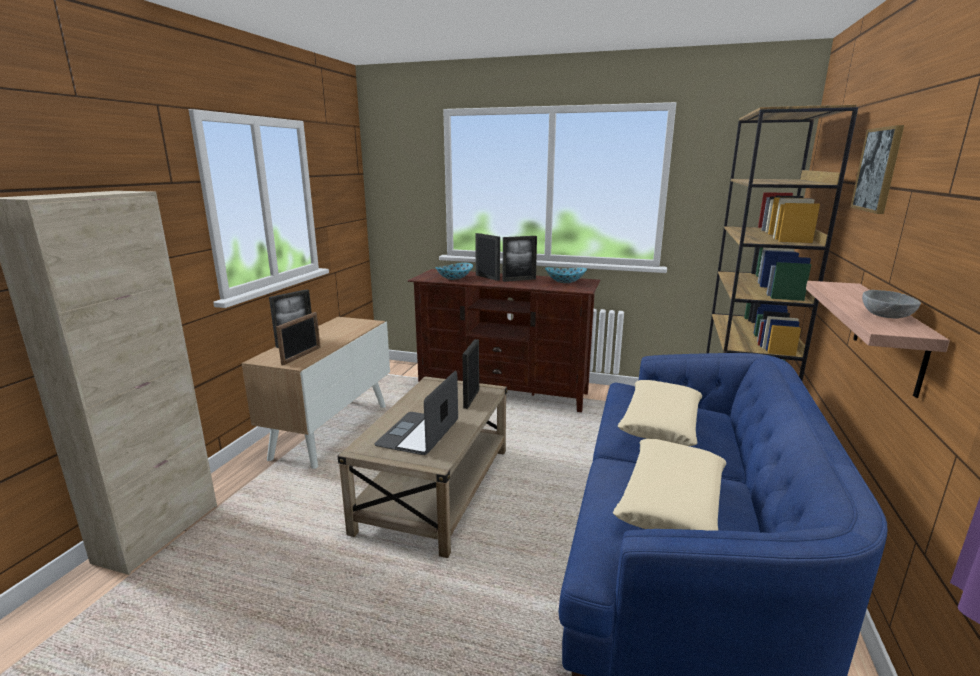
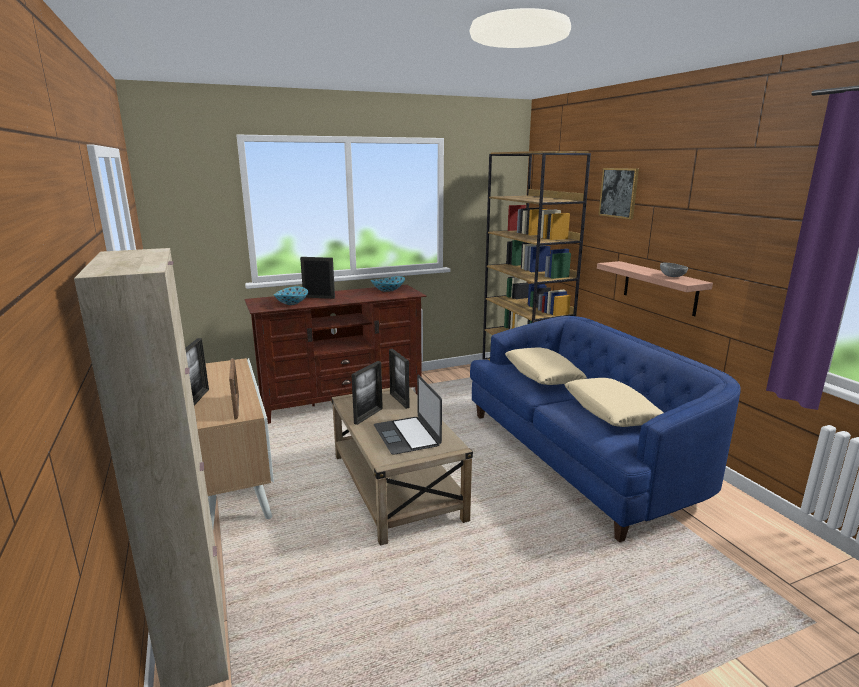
camera: 40 degrees left, 0 degrees up
picture frame [503,236,537,282] -> picture frame moved to [351,361,383,425]

